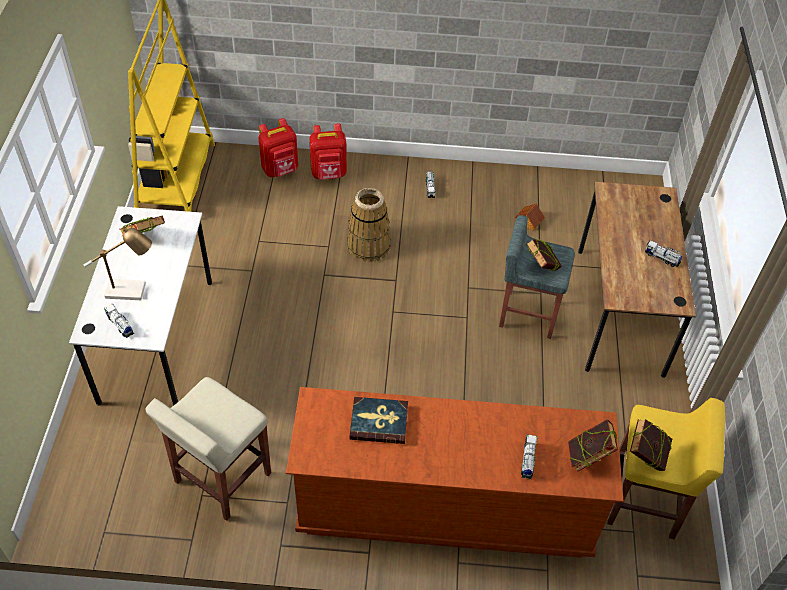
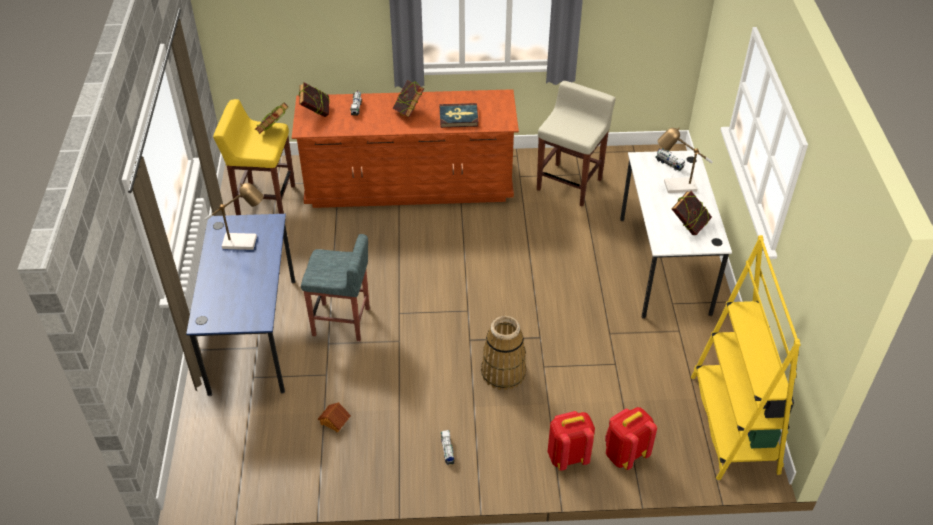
camera: 175 degrees right, 5 degrees down
book [526,239,562,271] -> book moved to [392,80,424,117]
brown desk [578,182,696,378] -> blue desk [186,214,296,396]
toy truck [645,240,682,267] -> none
none -> table lamp [205,183,264,250]

